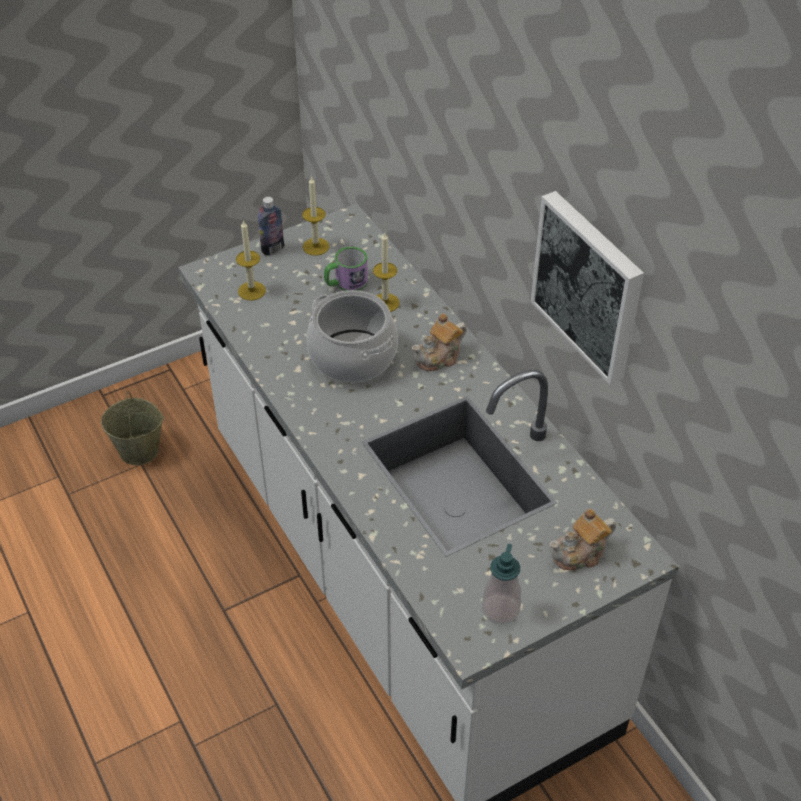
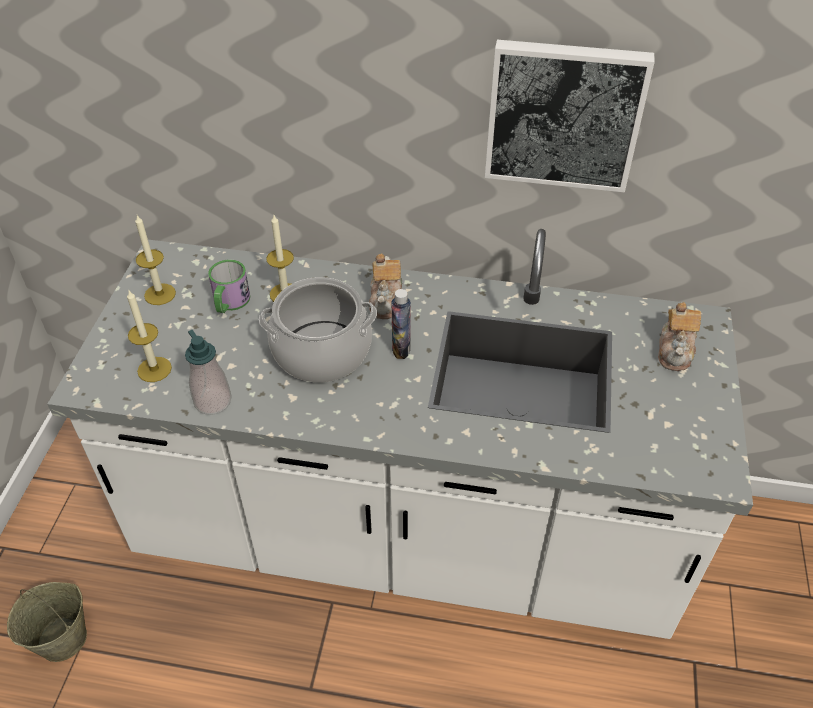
camera: 50 degrees left, 0 degrees up
bottle [258,197,284,256] -> bottle moved to [391,289,411,359]
soap dispenser [482,544,521,624] -> soap dispenser moved to [185,330,231,414]

